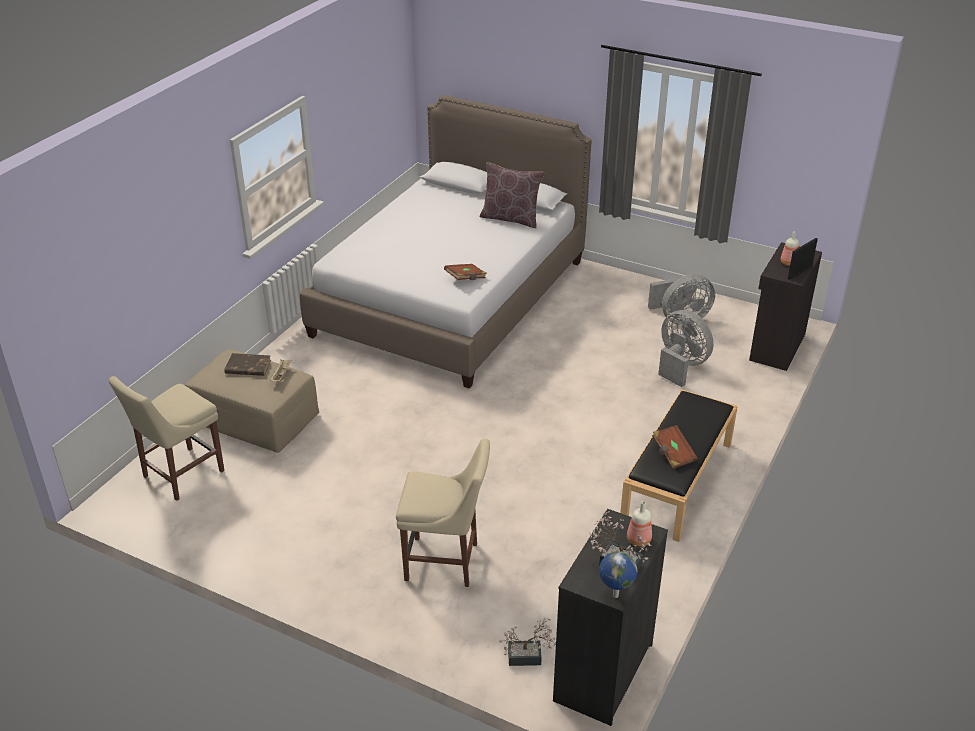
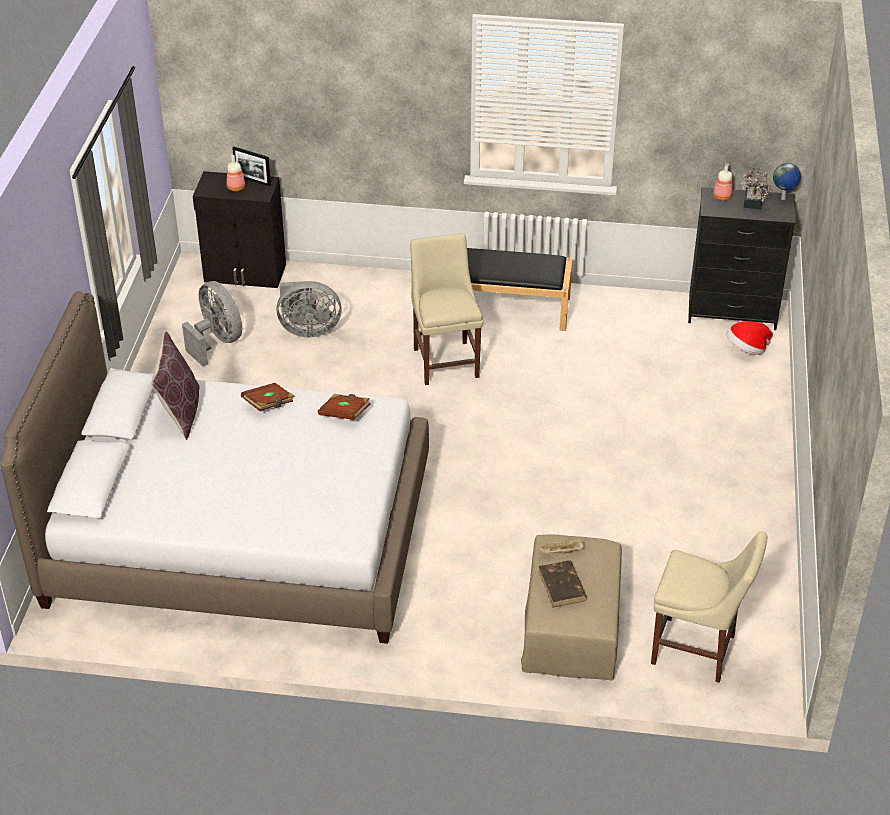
camera: 110 degrees left, 5 degrees up
beige chair [396,438,490,587] -> beige chair moved to [410,233,484,385]
potted plant [499,617,556,666] -> hat [726,321,773,355]
brown book [652,425,698,469] -> brown book moved to [241,383,294,411]
grey fan [658,310,714,387] -> grey fan turned 120 degrees counterclockwise [276,281,342,337]

